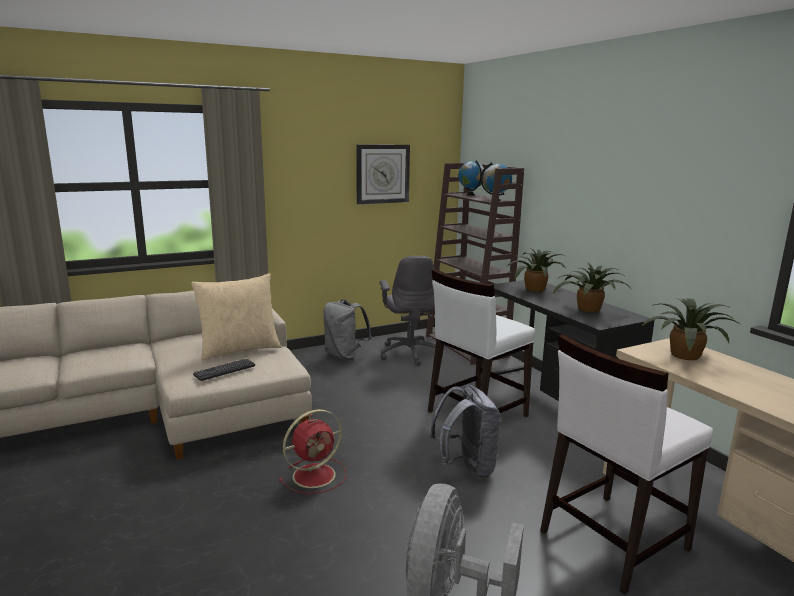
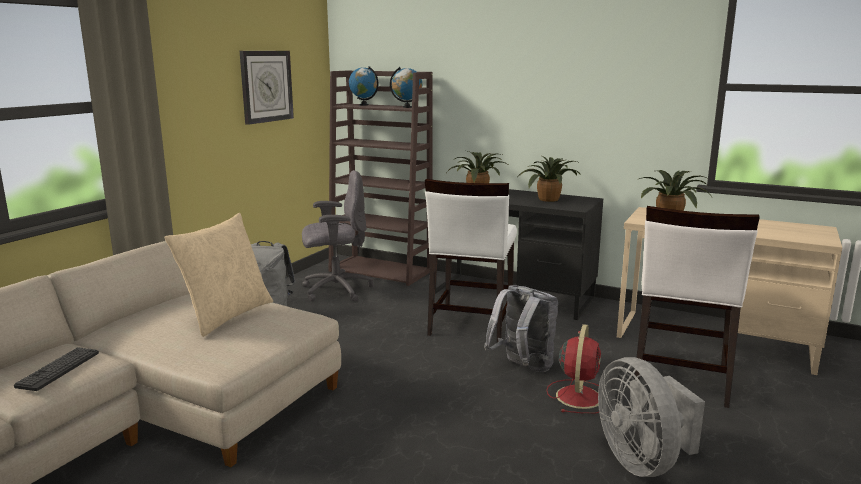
camera: 35 degrees left, 0 degrees up
keyboard [193,358,255,381] -> keyboard moved to [14,347,99,391]
red fan [279,409,347,494] -> red fan moved to [546,324,601,414]
grey office chair [379,256,436,366] -> grey office chair turned 60 degrees counterclockwise [302,170,373,301]

